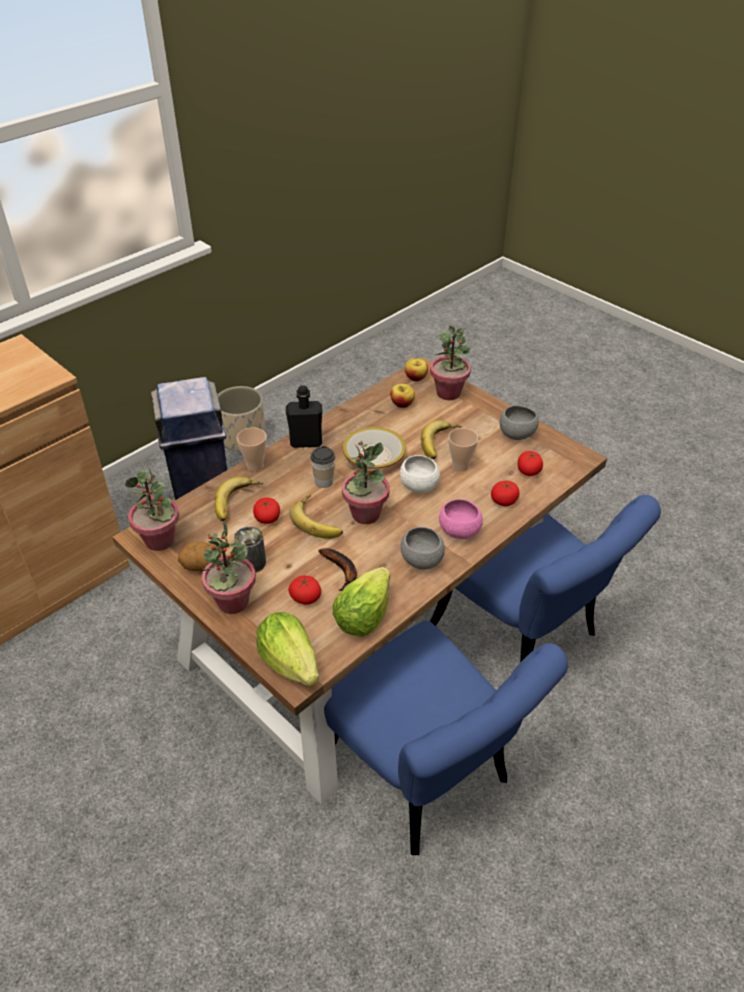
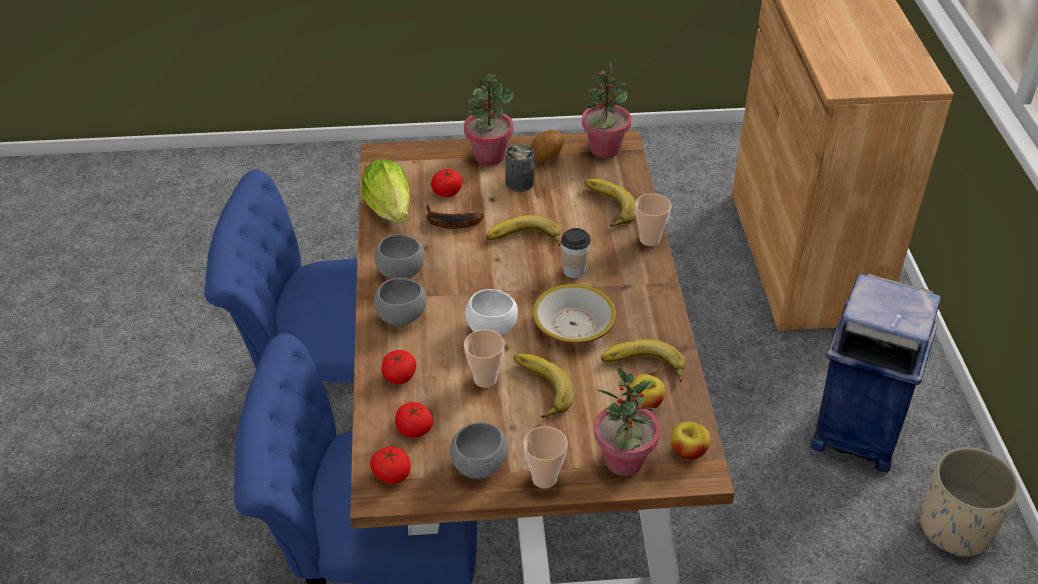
camera: 130 degrees right, 0 degrees up
tomato [253,498,280,524] -> tomato moved to [370,446,411,484]
lettuce [256,612,319,686] -> none
black bottle [286,385,322,448] -> none
potted plant [342,441,390,524] -> none
pink bowl [439,499,483,539] -> grey bowl [374,278,426,326]
none -> cup [523,426,568,489]
none -> banana [601,339,685,382]

